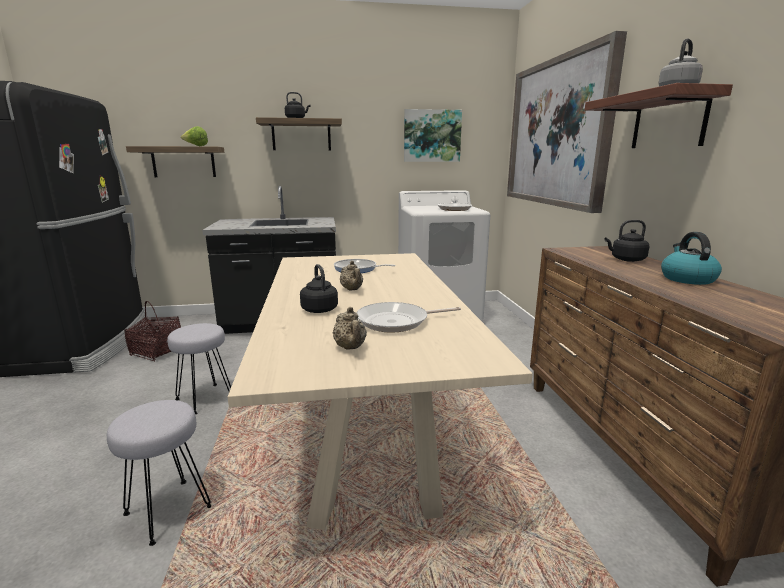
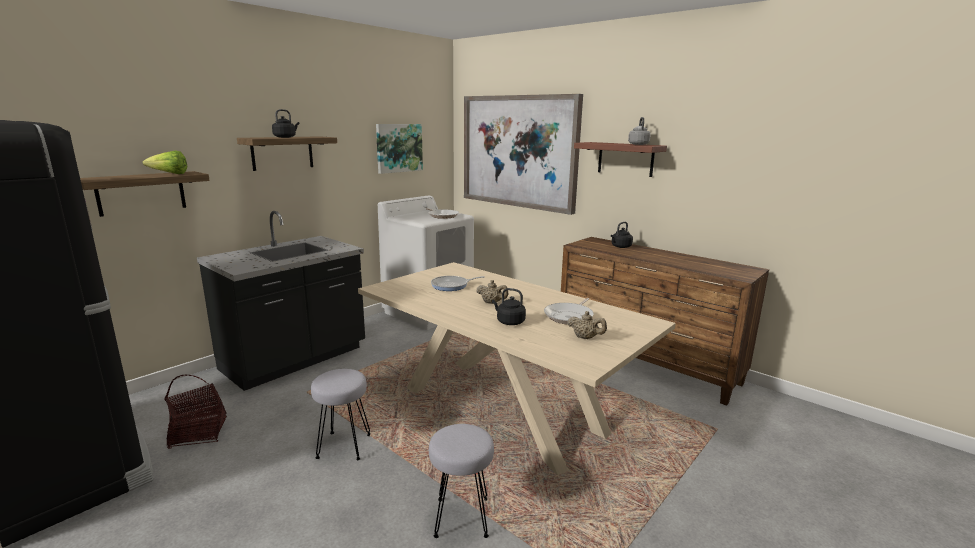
camera: 40 degrees left, 0 degrees up
kettle [661,232,722,285] -> none

